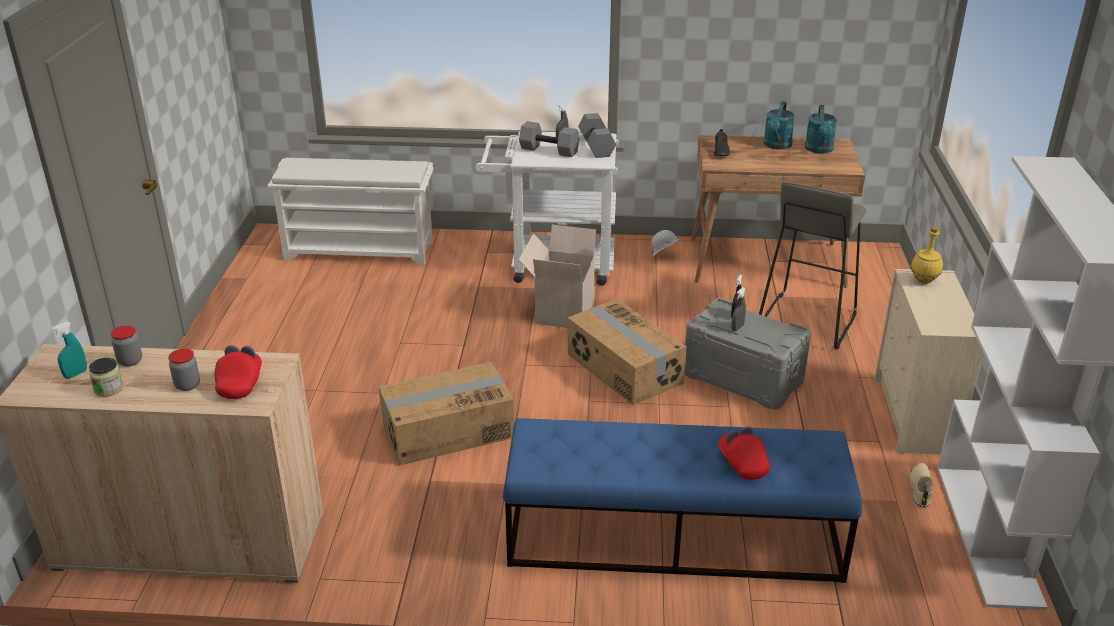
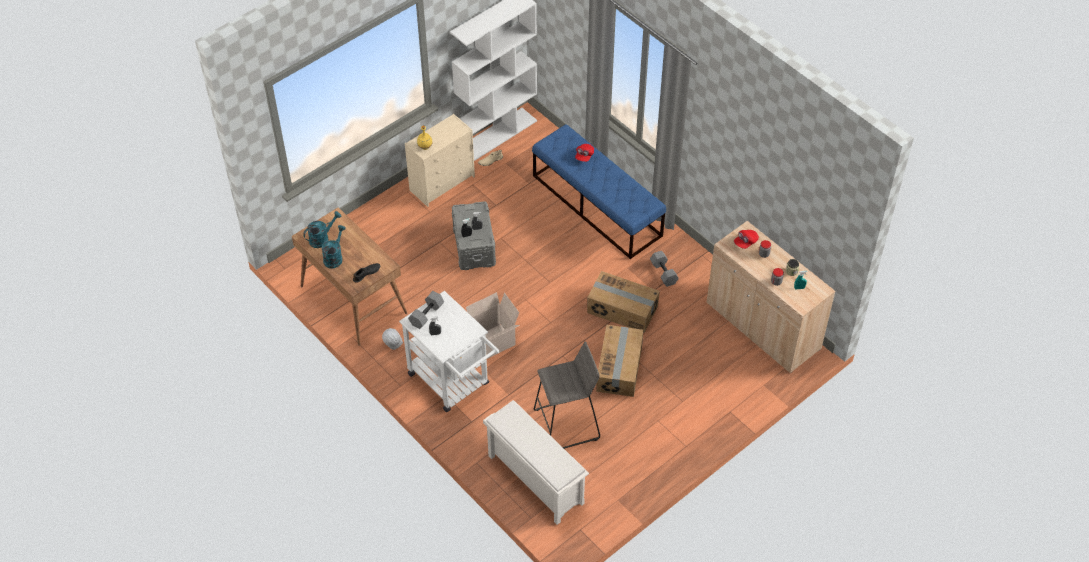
camera: 135 degrees left, 20 degrees up
grey dumbbell [519,121,580,157] -> grey dumbbell moved to [650,251,679,287]
cardboard box [568,299,687,406] -> cardboard box moved to [596,325,644,397]
grey stool [759,182,867,349] -> grey stool moved to [534,341,600,449]
turquoise watering can [764,101,795,149] -> turquoise watering can turned 45 degrees counterclockwise [322,225,346,268]

